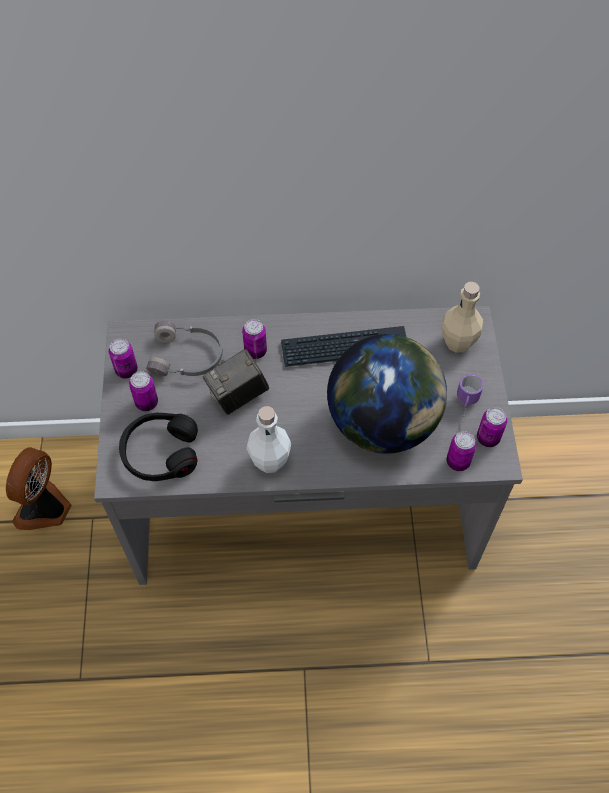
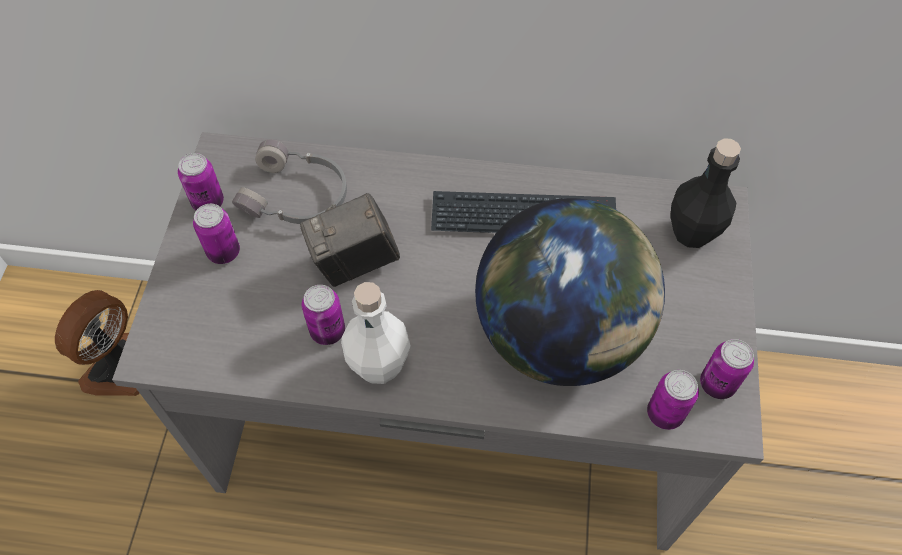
camera: 10 degrees right, 0 degrees up
black headphones [119,413,198,481] -> none
can [242,319,267,359] -> can moved to [302,285,345,345]
beige bottle [442,282,483,353] -> black bottle [670,138,741,248]
mug [457,374,484,430] -> none

